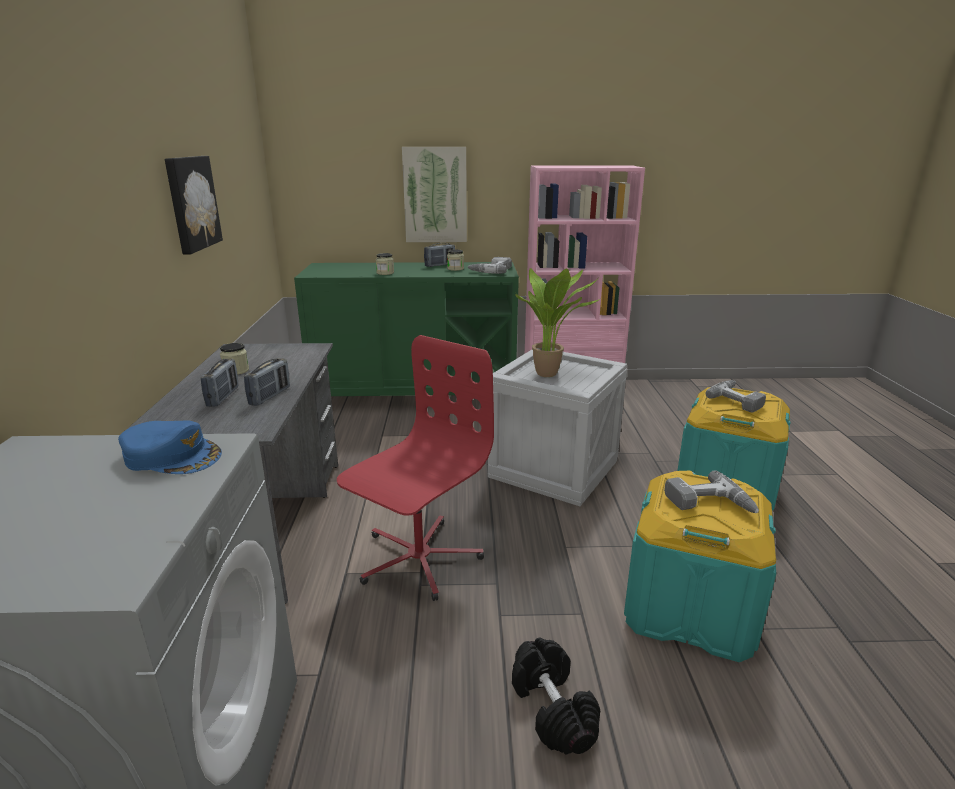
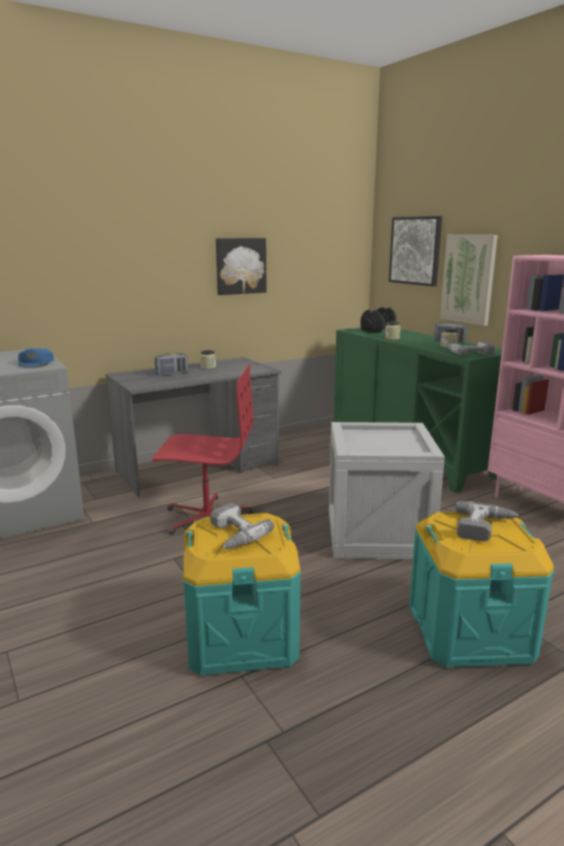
camera: 60 degrees right, 5 degrees down
radio [244,358,290,406] -> none
black dumbbell [512,638,600,755] -> black dumbbell moved to [360,307,396,333]
potted plant [515,268,601,377] -> none
none -> picture [389,216,442,287]

